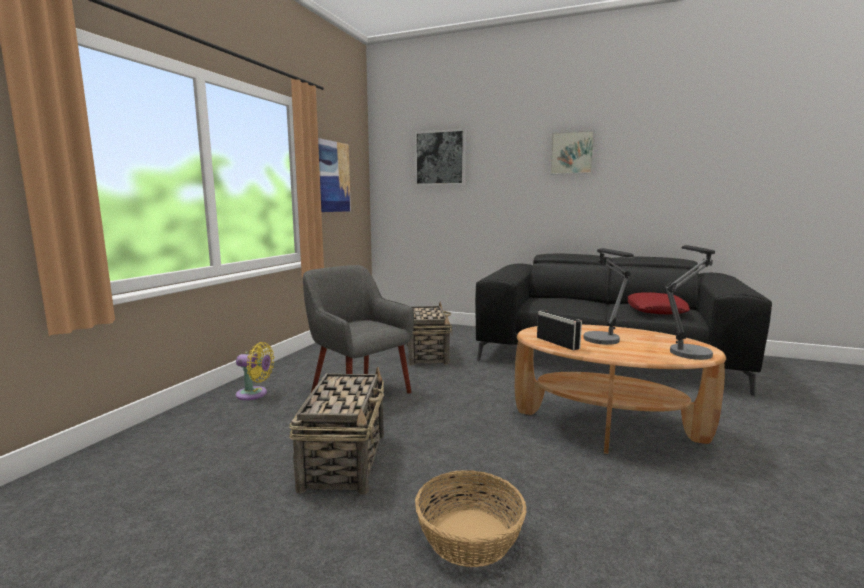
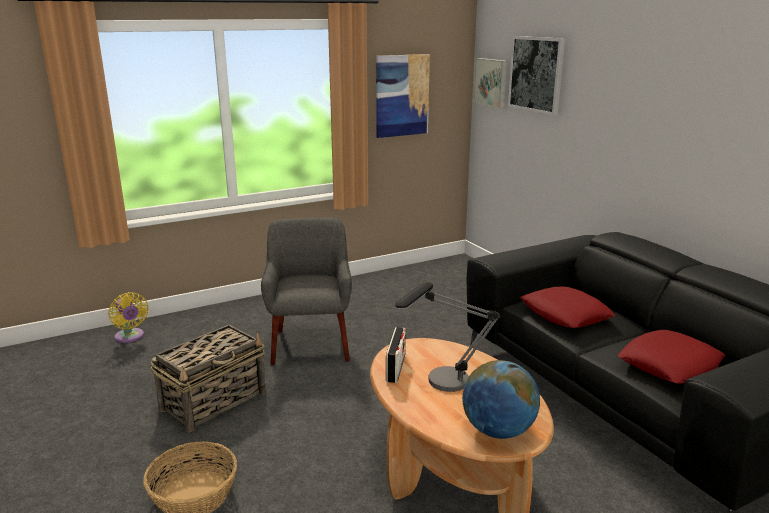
camera: 40 degrees right, 10 degrees up
yellow fan [236,342,274,400] -> yellow fan moved to [108,292,149,343]
basket [406,302,452,366] -> none
picture [550,130,595,174] -> picture moved to [473,58,507,108]
table lamp [664,245,715,360] -> globe [462,360,540,439]
none -> red pillow [520,287,615,328]

